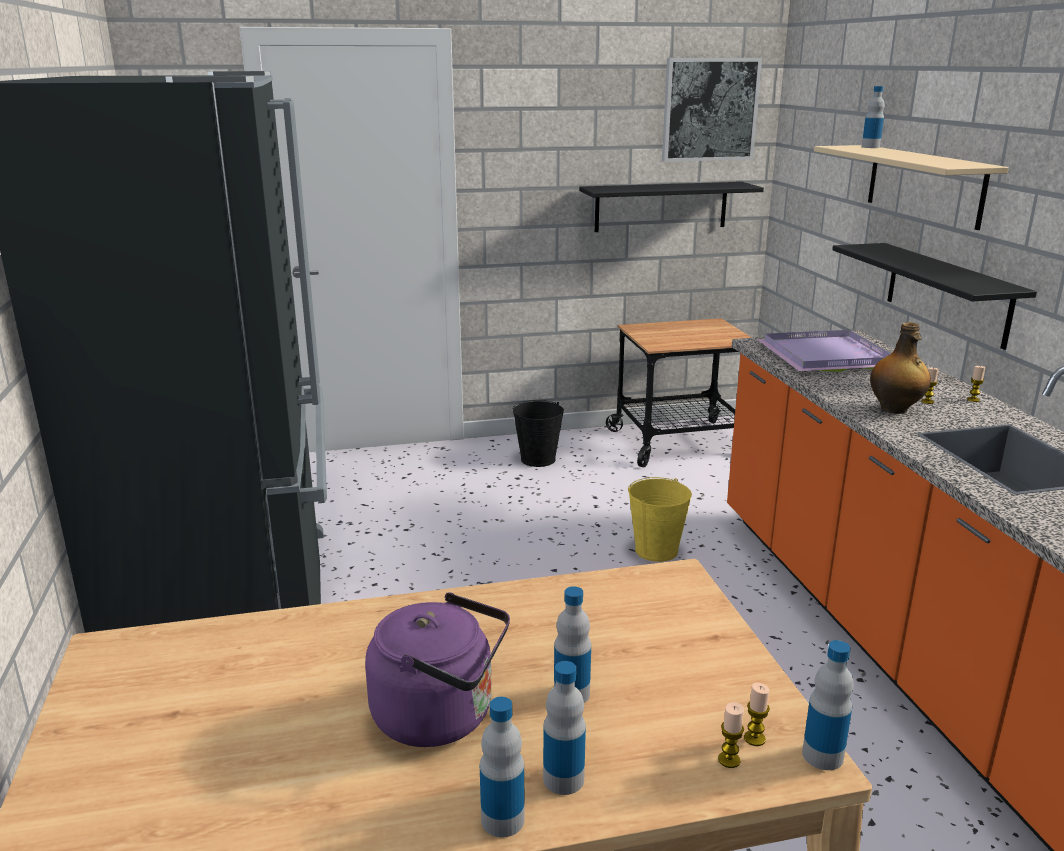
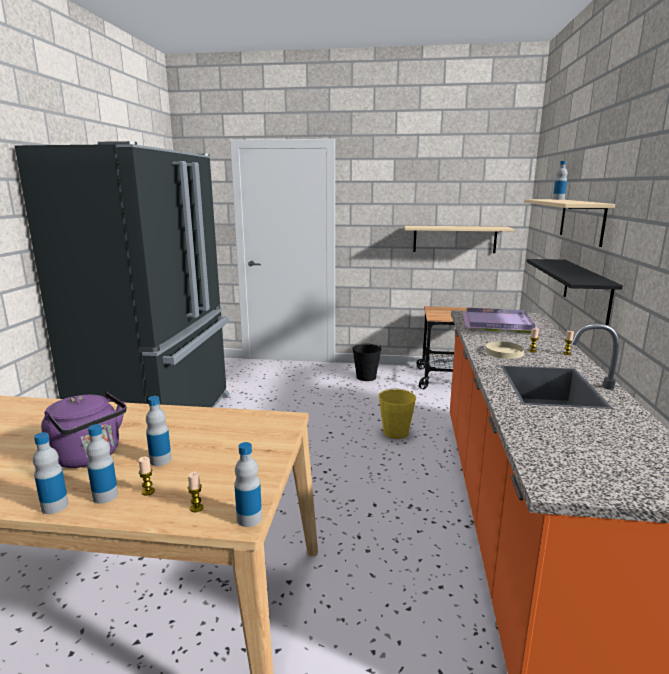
camera: 20 degrees right, 5 degrees down
black shelf [579,182,764,232] -> beige shelf [405,226,514,253]
picture [662,58,762,162] -> none
candle [744,683,770,746] -> candle moved to [138,456,155,495]
bottle [870,322,931,414] -> beige plate [485,342,524,359]

